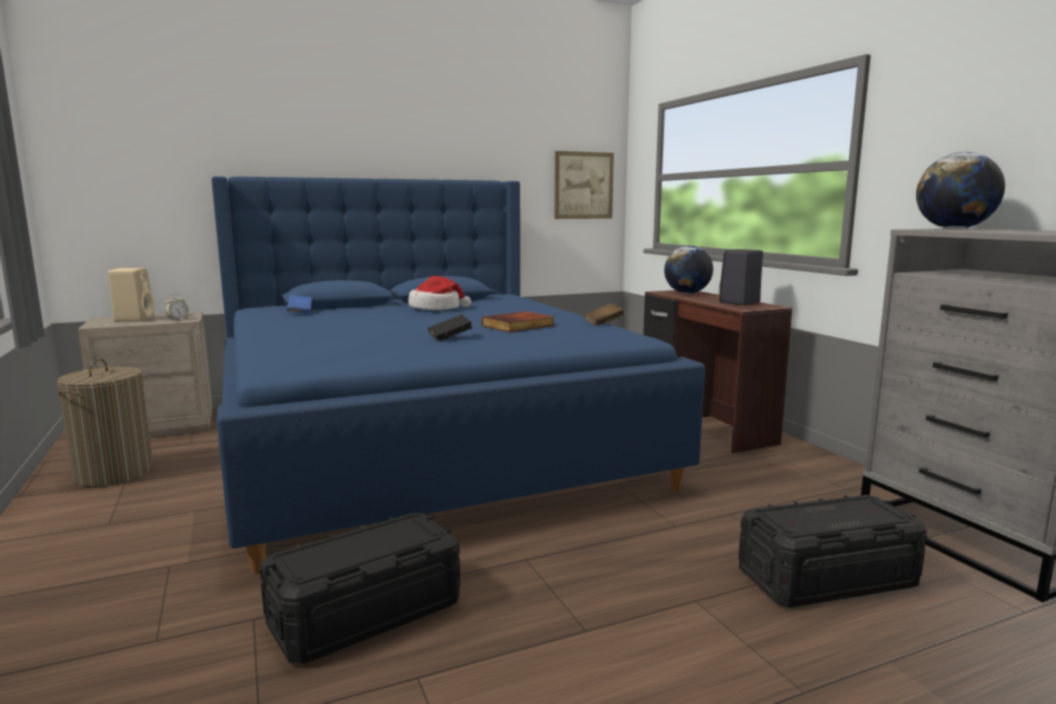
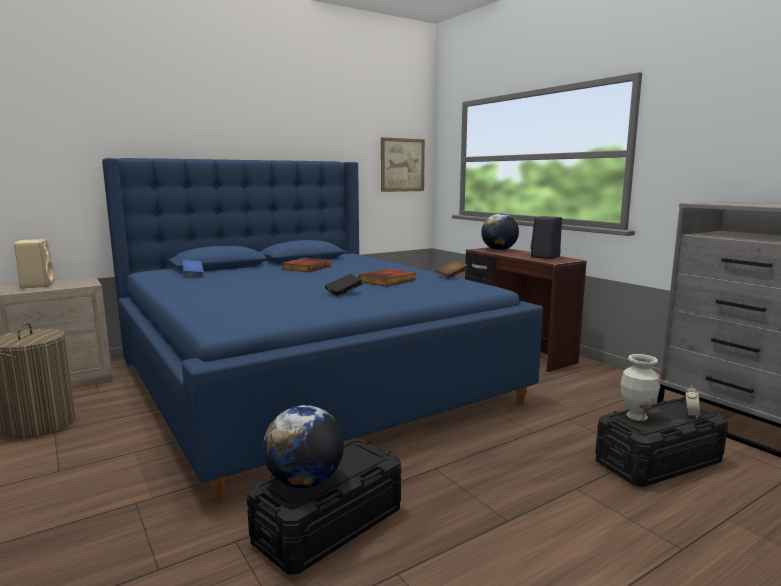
camera: 10 degrees left, 0 degrees up
alarm clock [165,294,189,320] -> alarm clock moved to [685,385,701,418]
hat [408,276,471,310] -> book [282,258,331,272]
globe [916,152,1005,229] -> globe moved to [263,405,344,488]
none -> vase [621,354,660,421]

